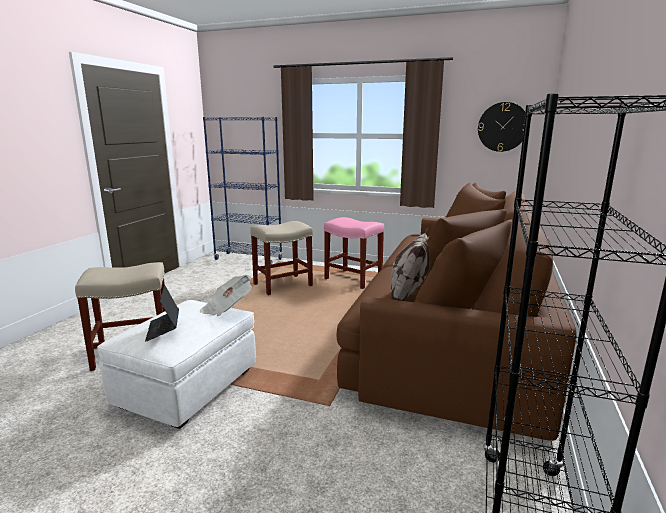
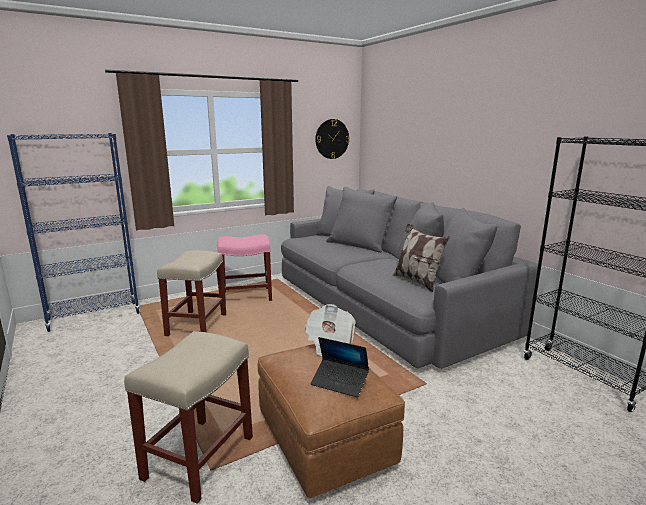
camera: 50 degrees left, 0 degrees up
white ottoman [97,300,256,429] -> brown ottoman [258,344,405,498]
brown sofa [337,183,577,441] -> grey sofa [281,186,538,369]

